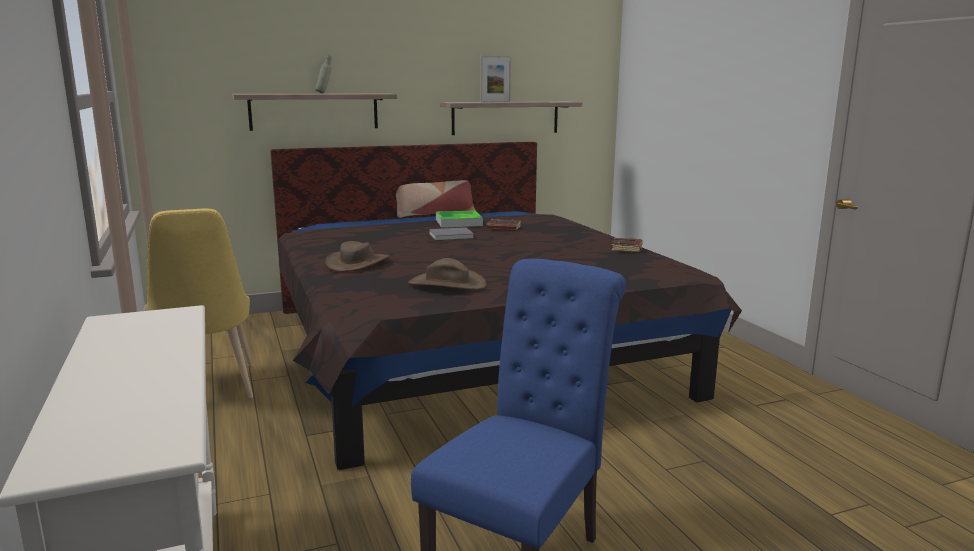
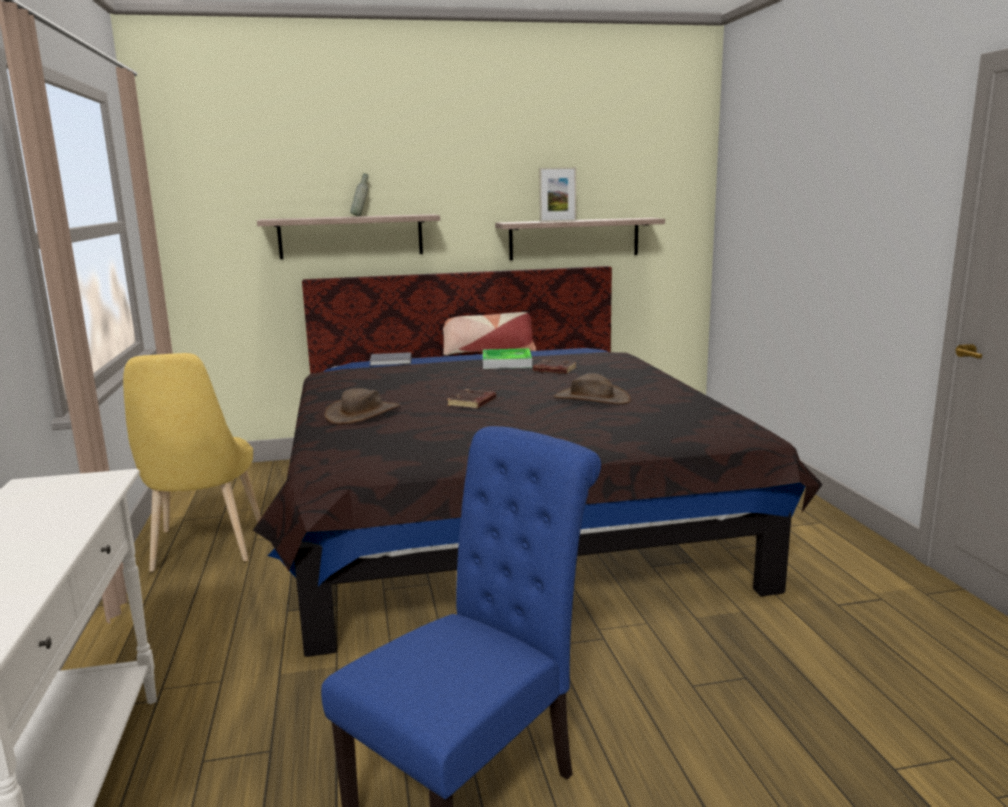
camera: 10 degrees right, 0 degrees up
brown hat [408,258,487,290] -> brown hat moved to [553,373,631,404]
grey book [429,227,474,241] -> grey book moved to [370,352,411,366]
brown book [611,238,643,252] -> brown book moved to [447,389,496,409]

